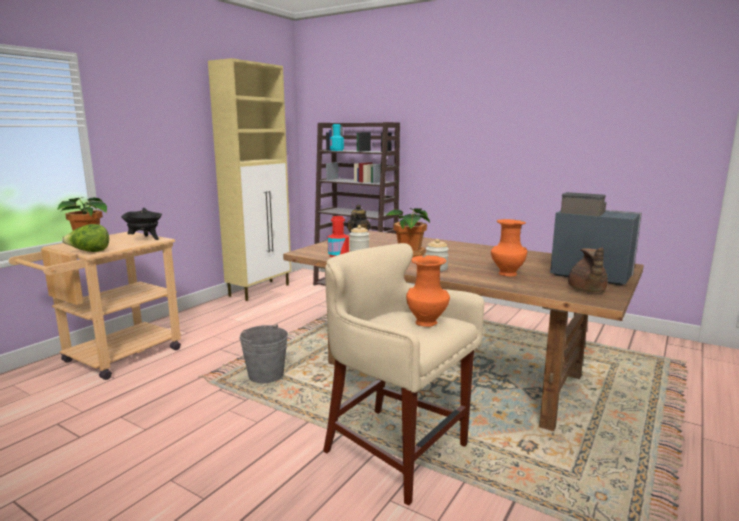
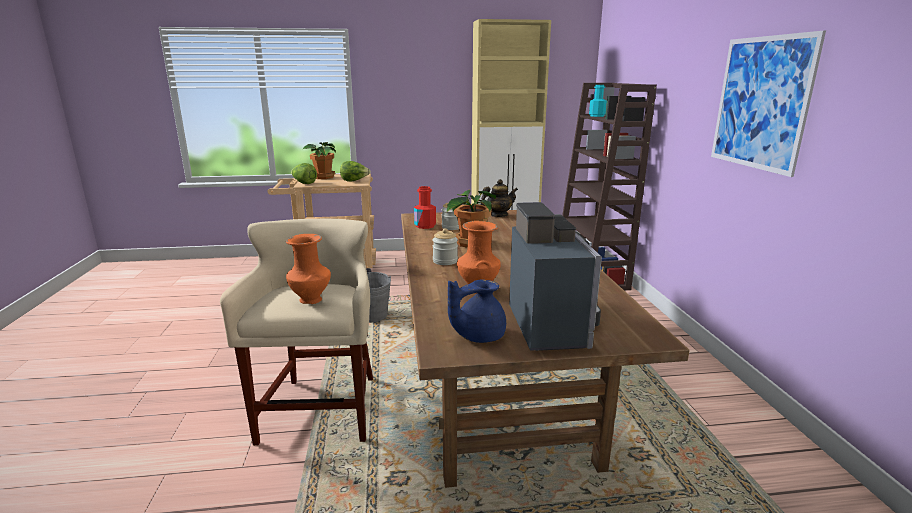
camera: 50 degrees right, 5 degrees up
black cooking pot [121,208,162,240] -> lettuce [340,161,371,182]
brown teapot [568,248,608,292] -> blue teapot [448,279,506,343]
none -> picture [711,31,826,177]

